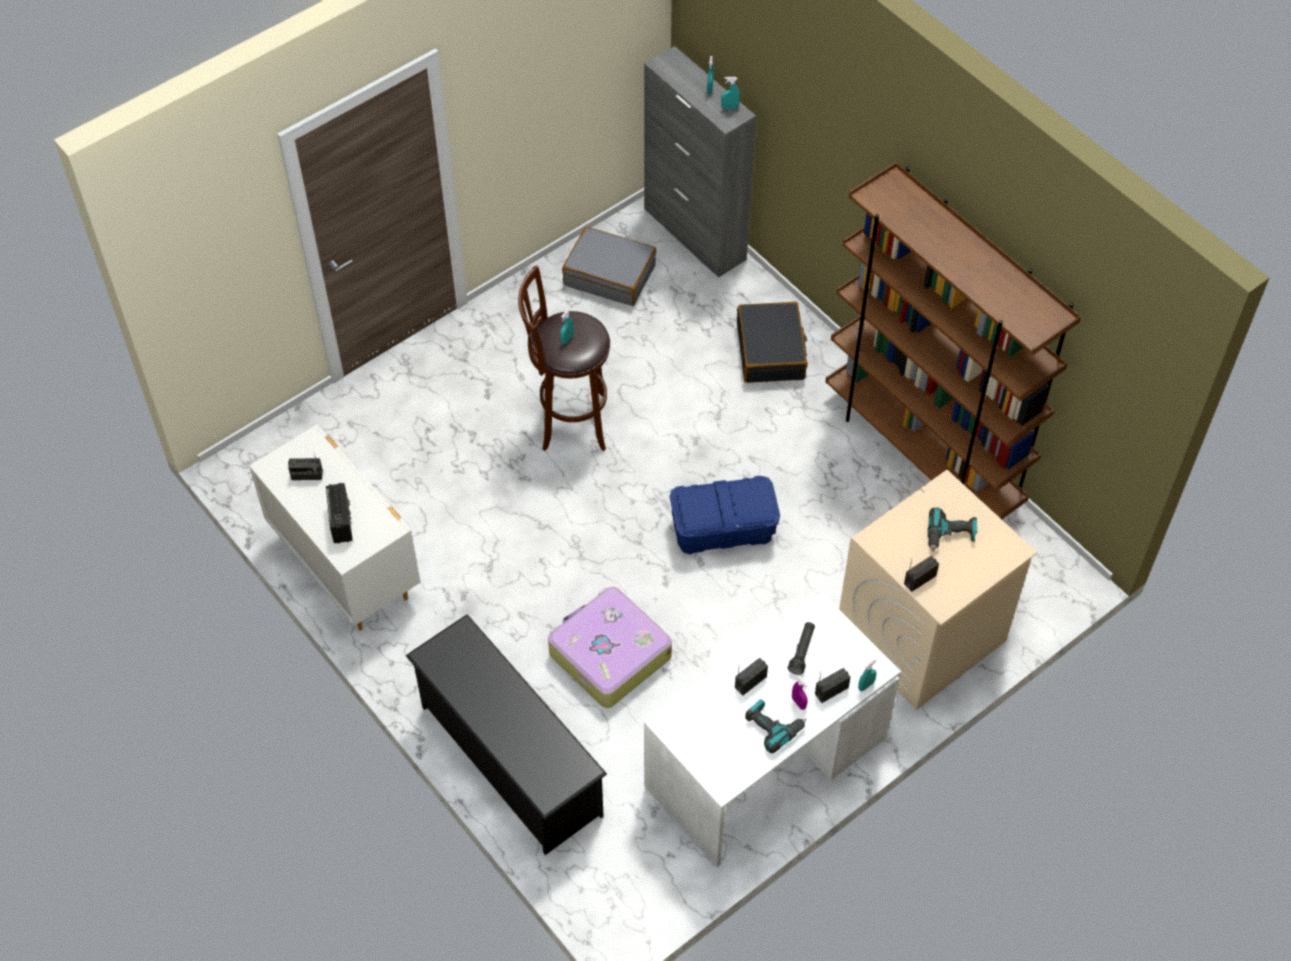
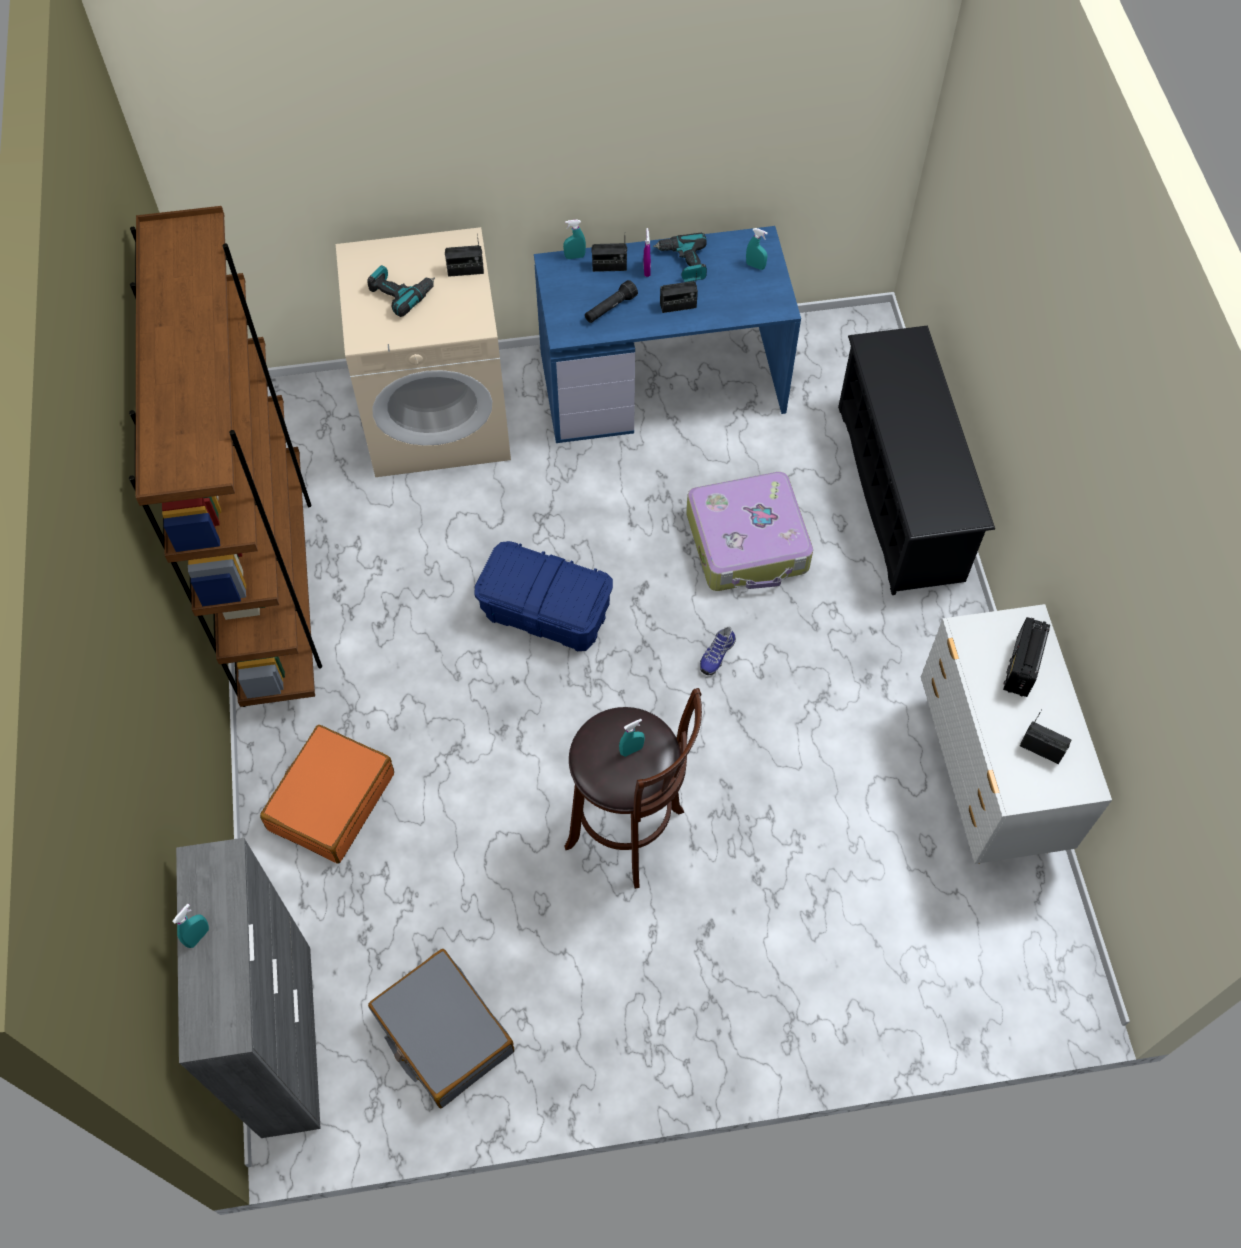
camera: 150 degrees left, 5 degrees up
white desk [644,593,901,868] -> blue desk [534,226,801,443]
turquoise spray bottle [721,77,740,109] -> turquoise spray bottle moved to [746,228,768,270]
black suitcase [737,301,808,383] -> orange suitcase [260,725,394,863]
none -> shoe [700,626,736,675]

